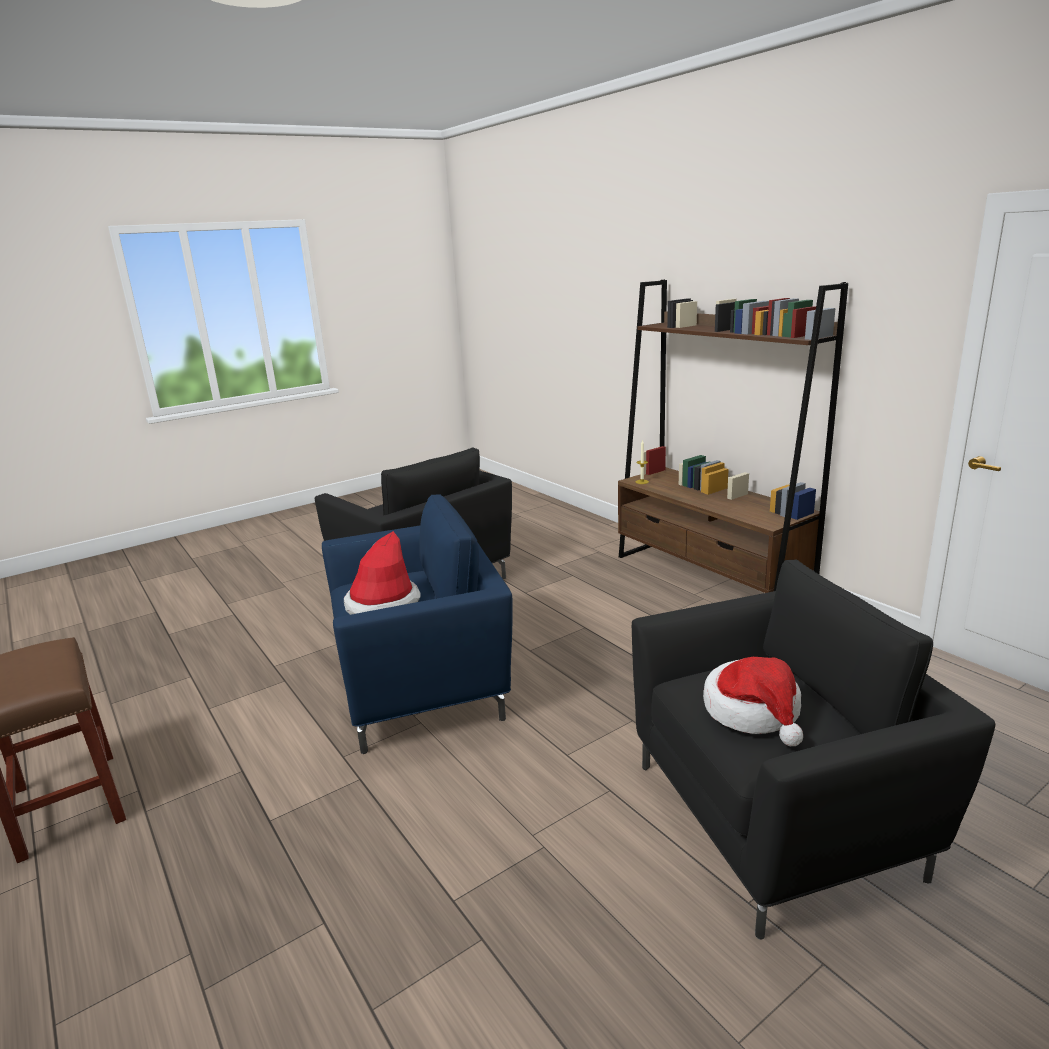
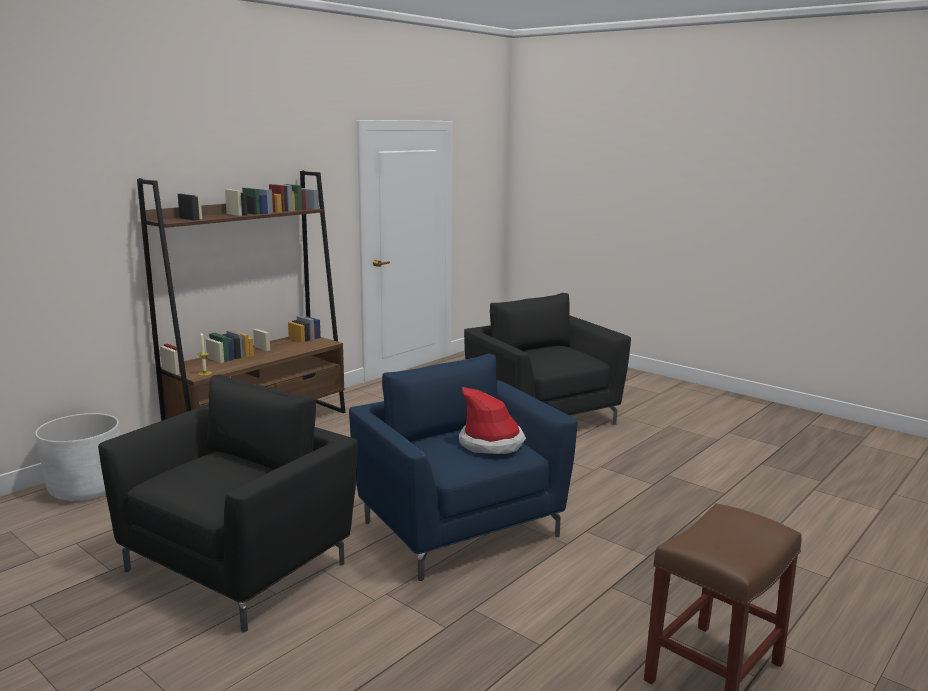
camera: 105 degrees left, 5 degrees down
hat [703,657,803,746] -> none
none -> white planter [35,413,120,501]

